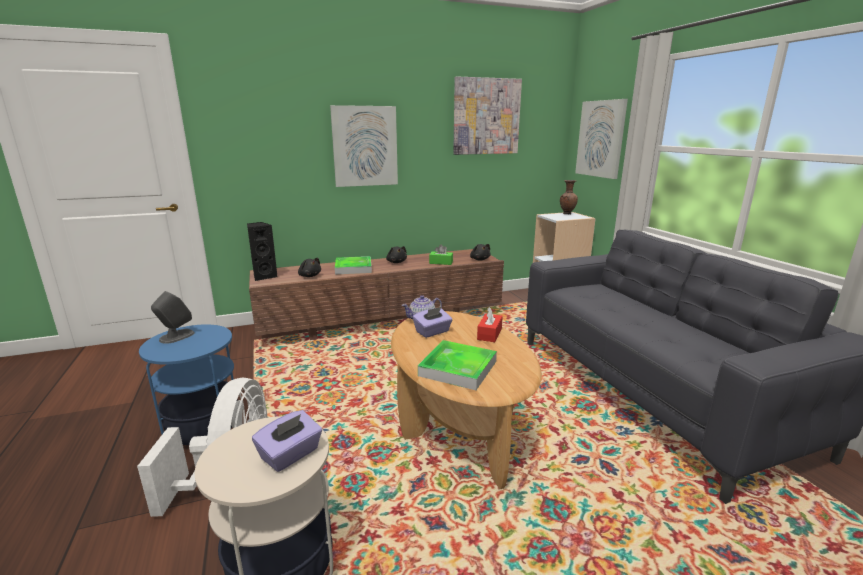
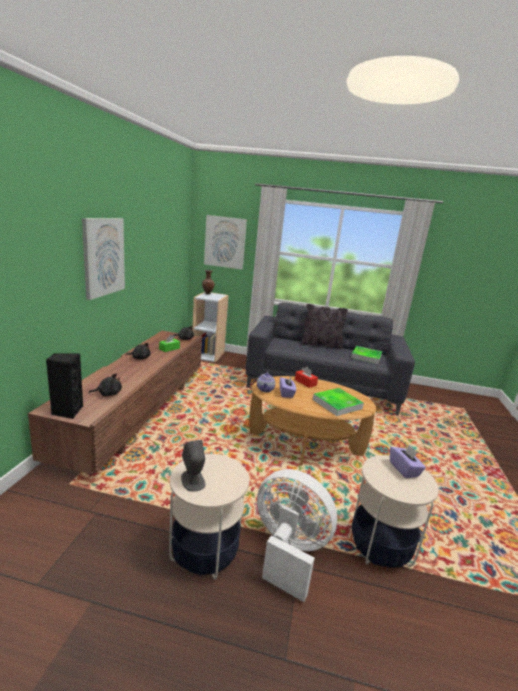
camera: 60 degrees left, 0 degrees up
blue side table [139,324,238,445] -> beige side table [169,454,249,580]
tray [335,256,372,275] -> tray moved to [351,346,382,364]
picture [453,76,522,155] -> none
none -> black pillow [301,304,348,349]

